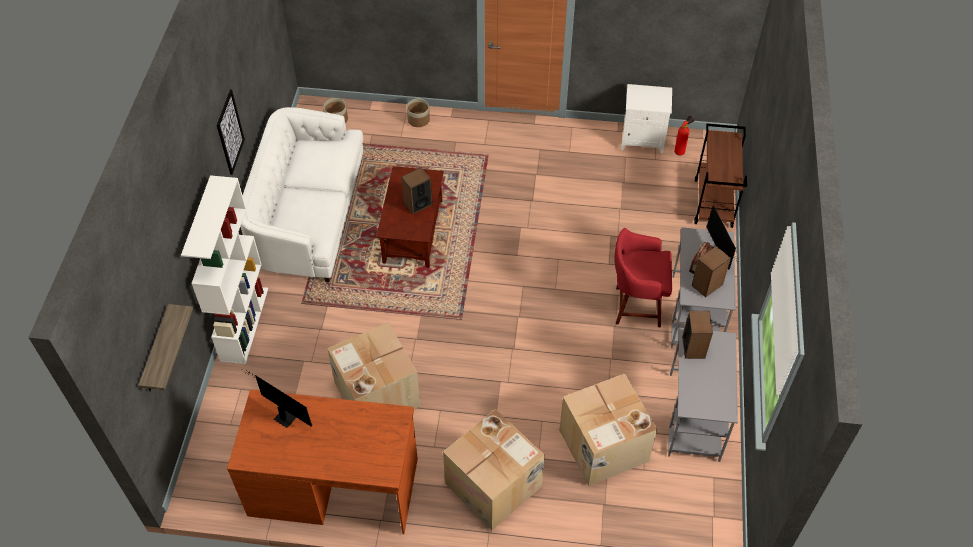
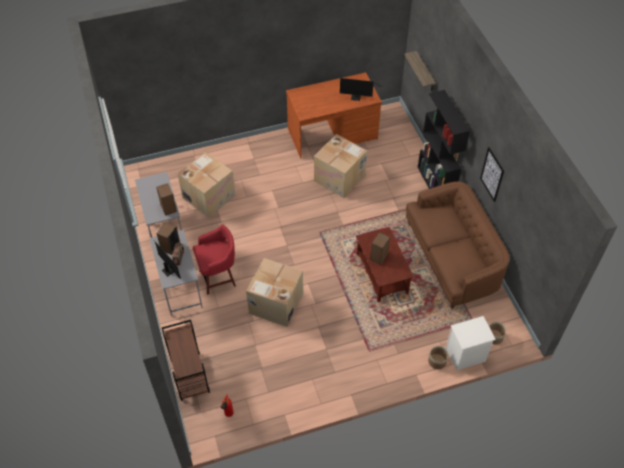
camera: 155 degrees right, 0 degrees up
white bookcase [181,175,268,364] -> black bookcase [418,90,470,189]
white sofa [240,107,363,282] -> brown sofa [406,181,510,309]
cardboard box [443,409,545,530] -> cardboard box moved to [246,258,303,327]
white nightstand [621,84,672,153] -> white nightstand moved to [445,316,496,370]

